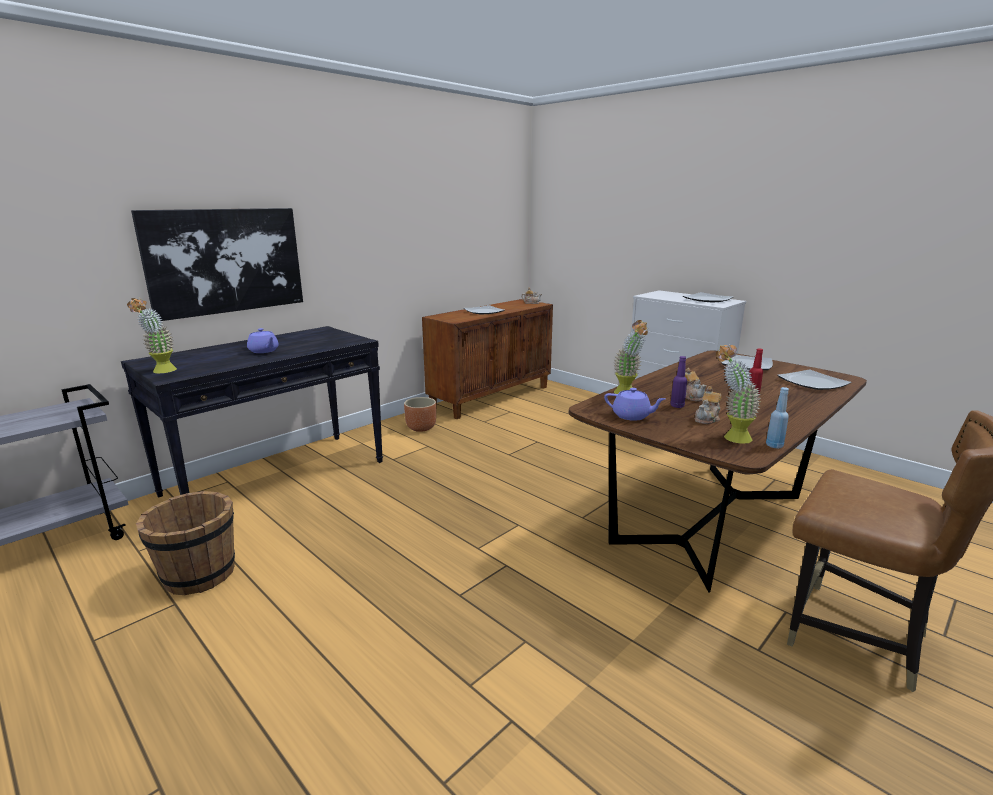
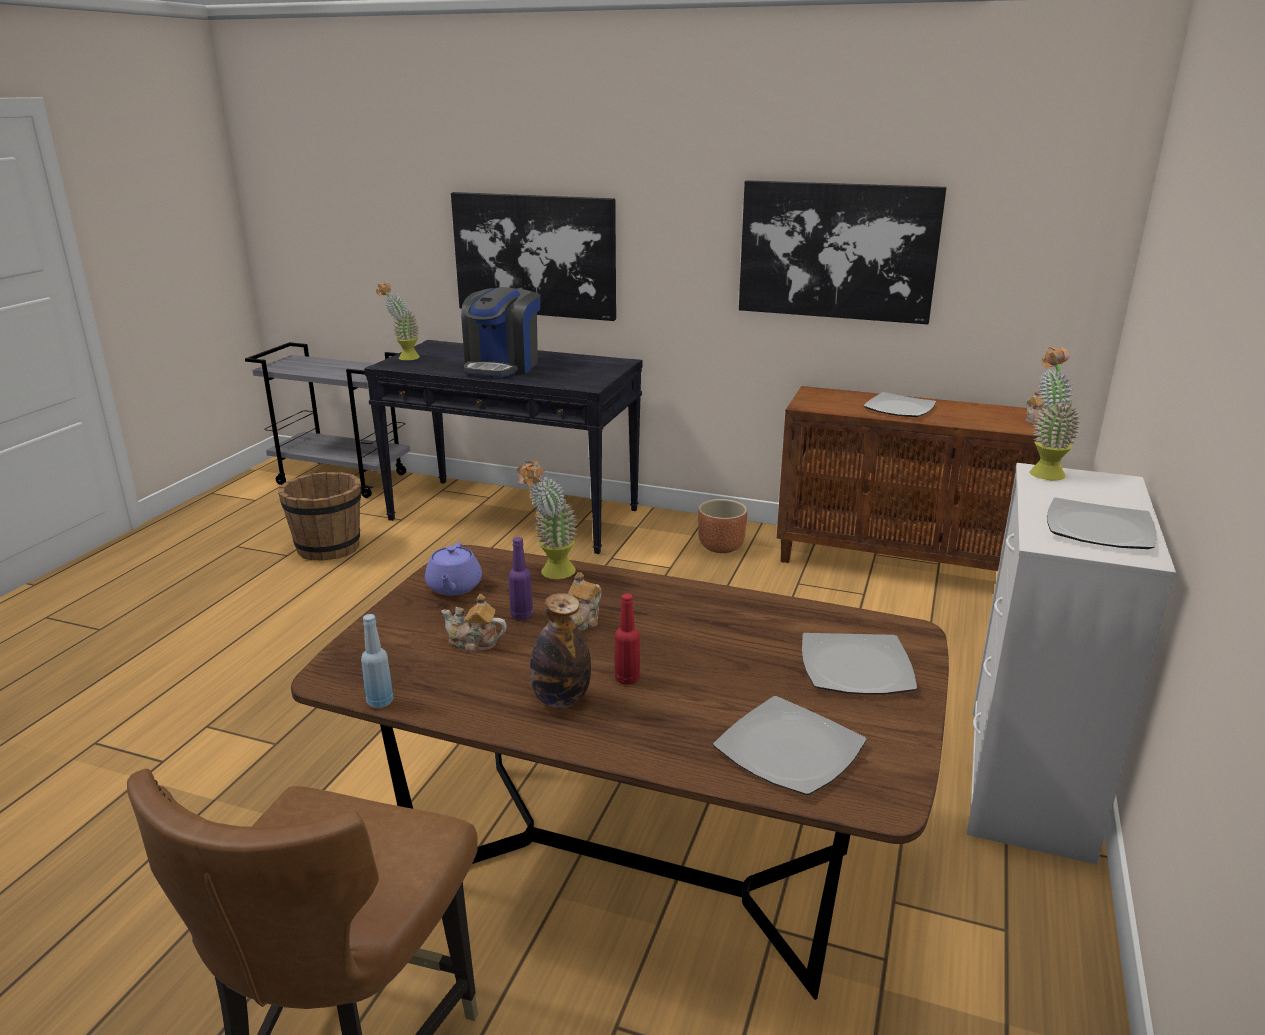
camera: 65 degrees right, 5 degrees up
purple teapot [247,328,279,353] -> coffee machine [461,287,541,377]
potted plant [716,345,761,444] -> potted plant moved to [1029,347,1080,480]
none -> bottle [530,593,591,709]
none -> picture [739,180,947,324]

